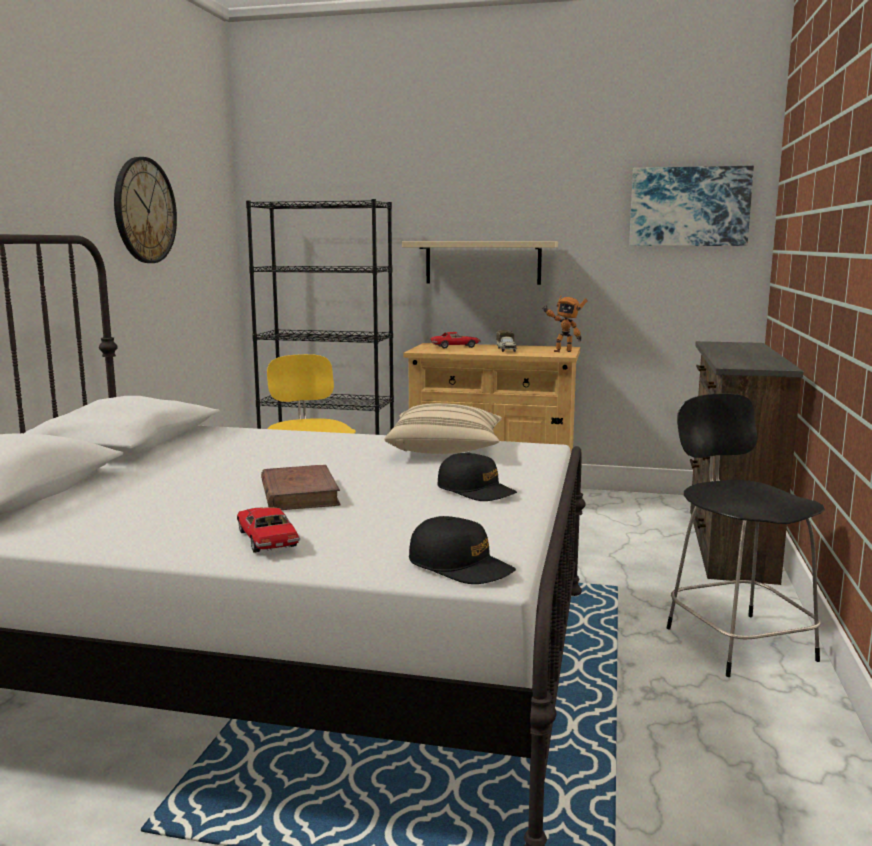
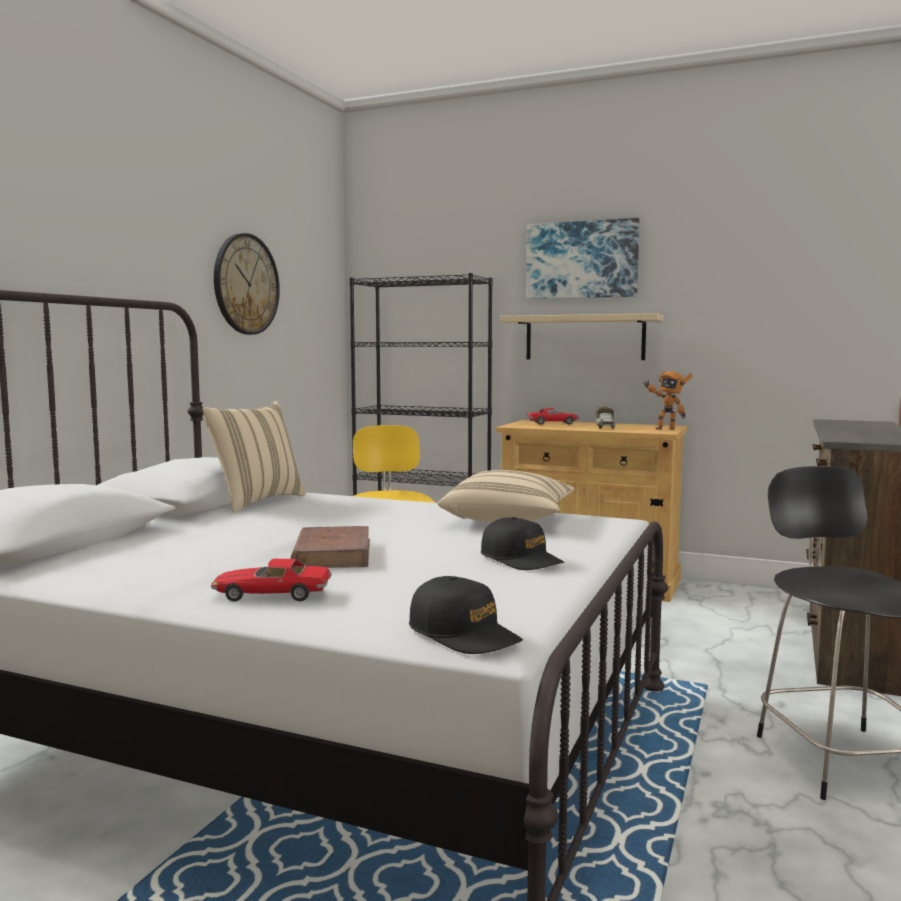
camera: 10 degrees right, 5 degrees down
toy car [237,507,300,553] -> toy car turned 75 degrees counterclockwise [211,559,331,602]
picture [629,166,754,246] -> picture moved to [526,218,640,299]
none -> beige pillow [202,401,306,513]

